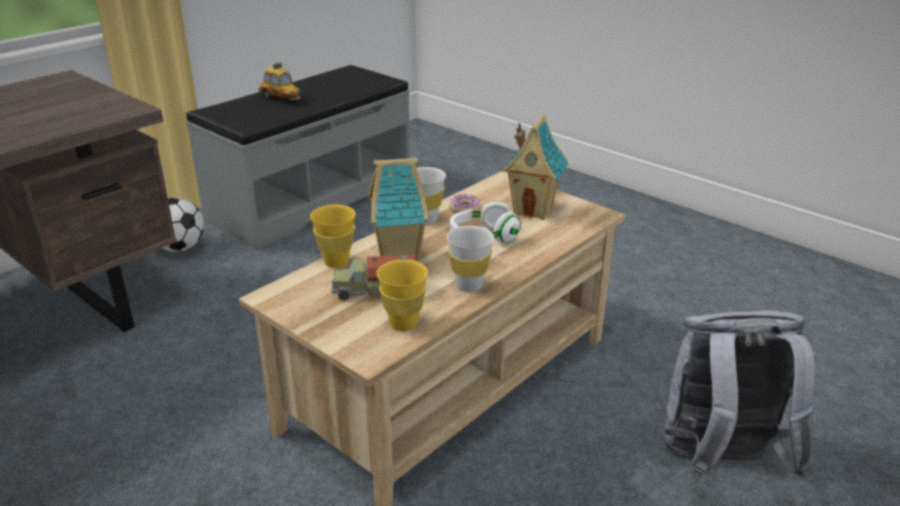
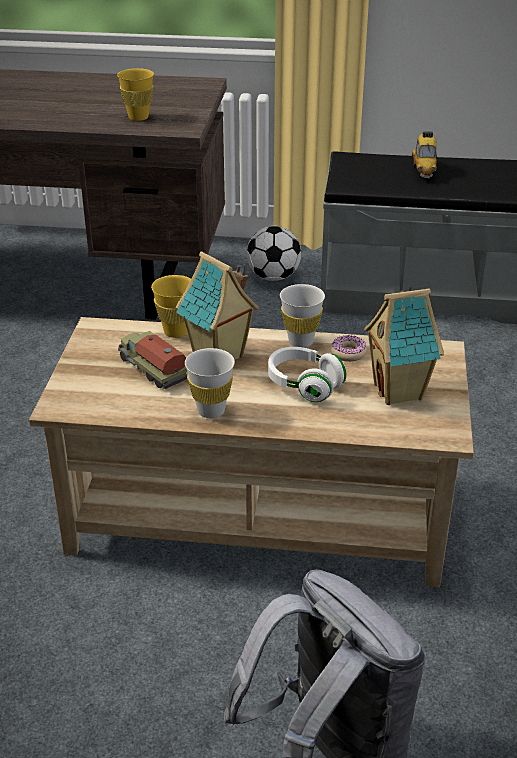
camera: 55 degrees right, 5 degrees up
yellow cup [377,259,428,331] -> yellow cup moved to [117,68,154,121]

